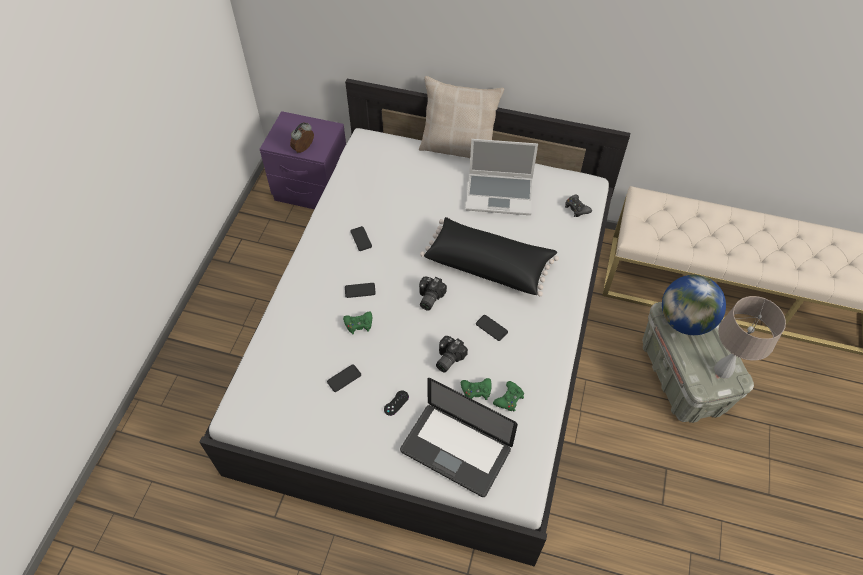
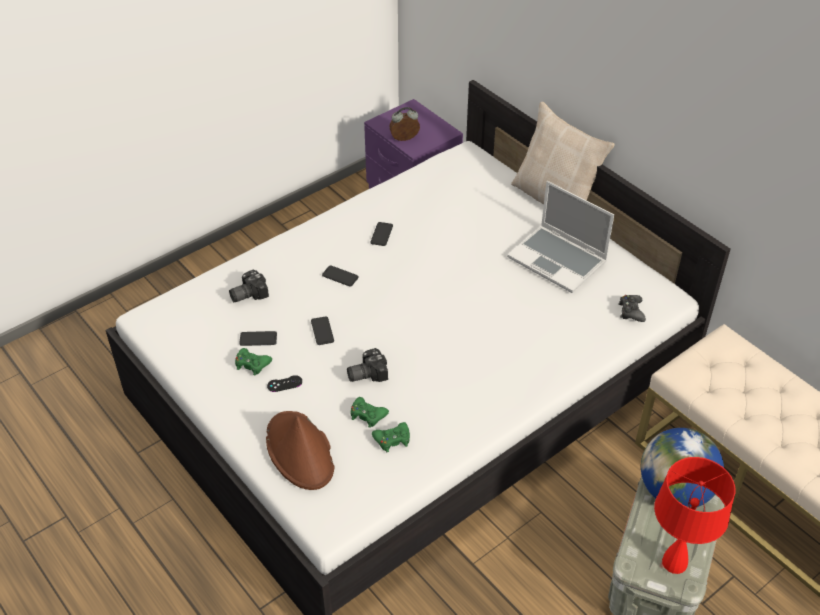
camera: 35 degrees right, 10 degrees down
green game controller [343,312,372,334] -> green game controller moved to [235,348,272,375]
laptop [400,378,518,497] -> brown hat [266,411,335,490]
camera [419,277,447,310] -> camera moved to [229,270,269,302]
black pillow [420,217,559,296] -> none
phone [476,315,508,341] -> phone moved to [311,316,334,345]
beige table lamp [714,296,786,379] -> red table lamp [654,457,735,574]

